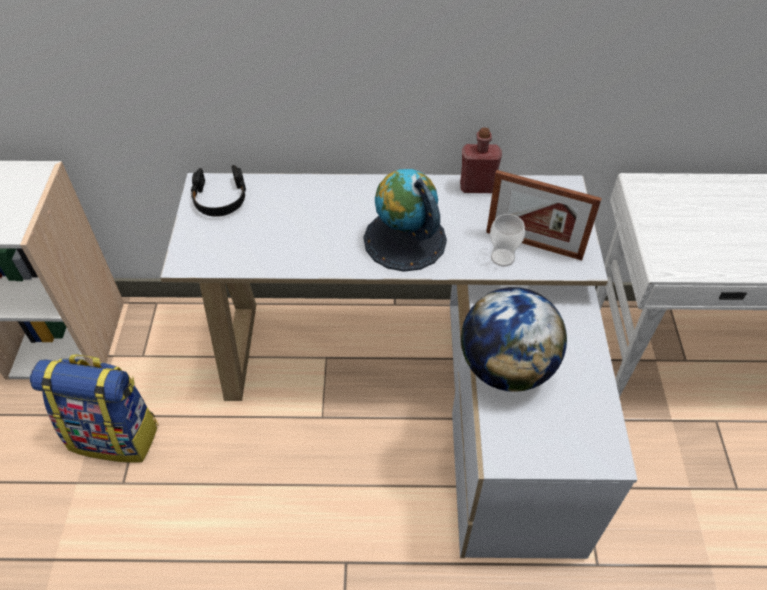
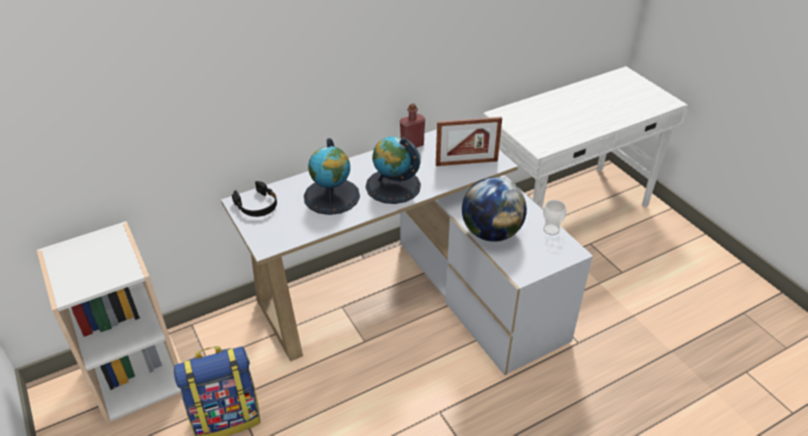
camera: 30 degrees left, 10 degrees down
cup [490,214,525,267] -> cup moved to [543,200,566,235]
none -> globe [304,138,360,215]

